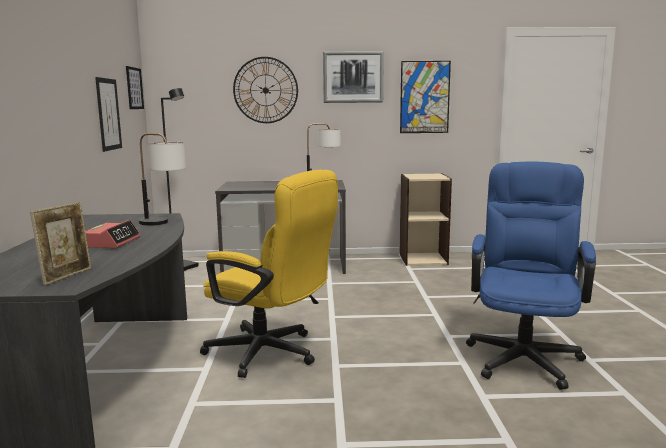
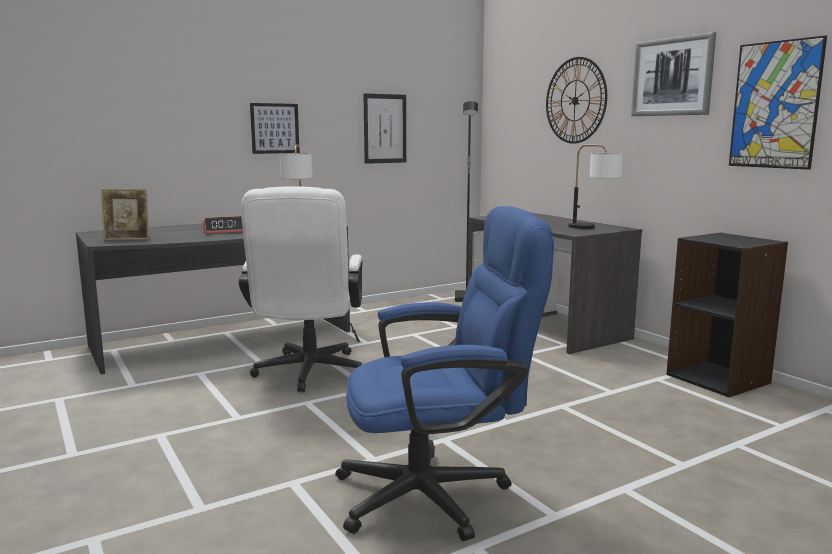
camera: 60 degrees right, 0 degrees up
picture [126,66,144,109] -> picture moved to [250,103,299,154]
yellow office chair [200,170,338,378] -> white office chair [239,186,362,392]
beige bookcase [400,173,452,266] -> black bookcase [666,233,788,397]

